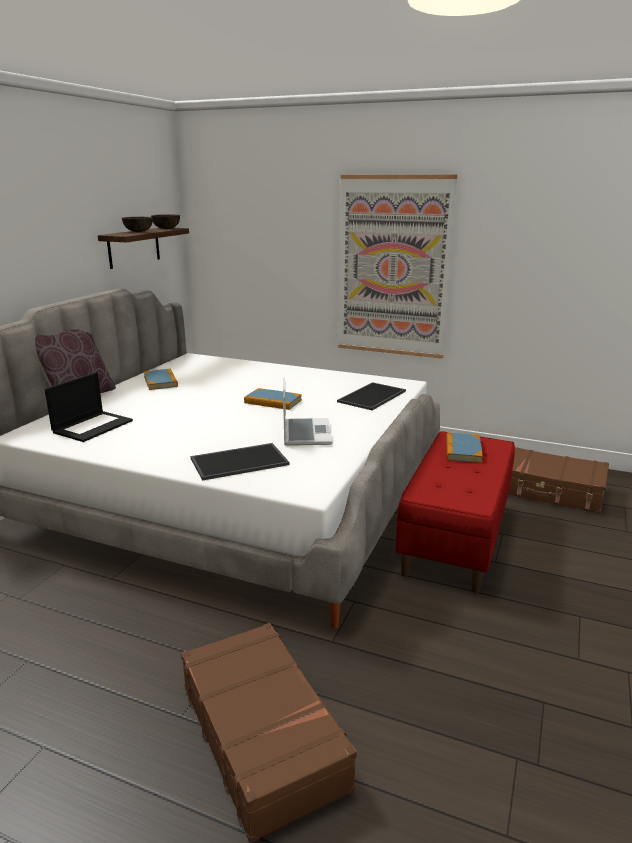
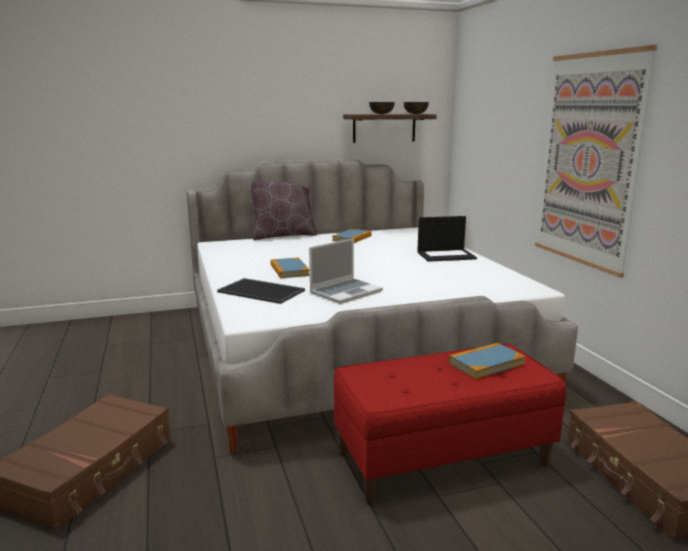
camera: 50 degrees right, 5 degrees down
laptop [45,372,133,442] -> laptop moved to [418,216,477,262]
book [244,388,302,410] -> book moved to [270,258,310,278]
tray [337,382,406,410] -> none

